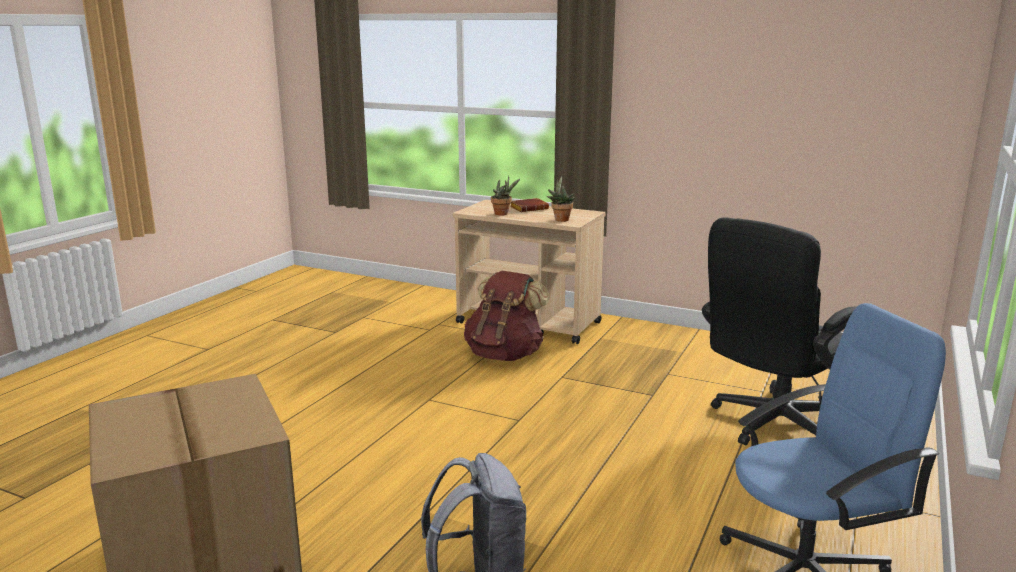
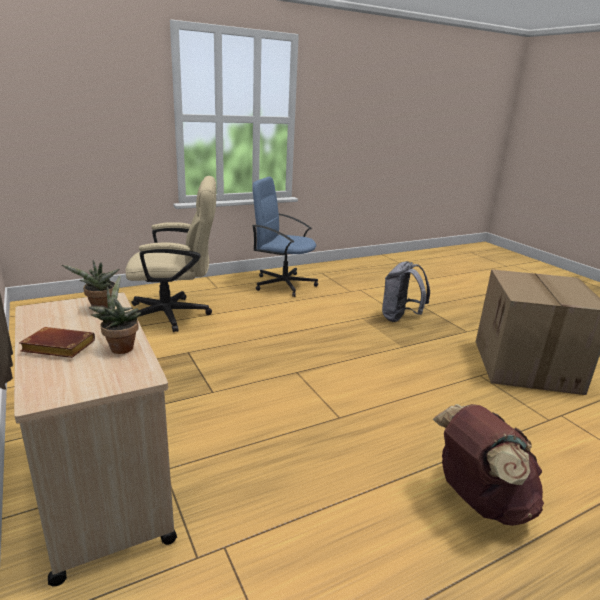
camera: 145 degrees left, 5 degrees up
brown backpack [464,271,550,361] -> brown backpack moved to [433,404,544,526]
black office chair [702,218,857,445] -> beige office chair [125,176,216,332]

